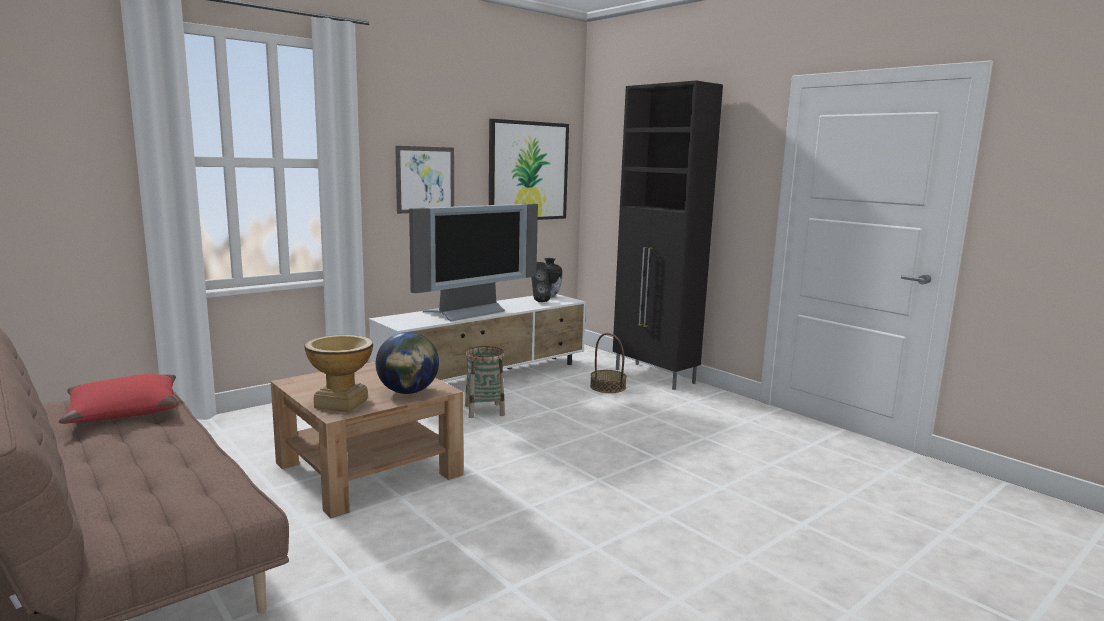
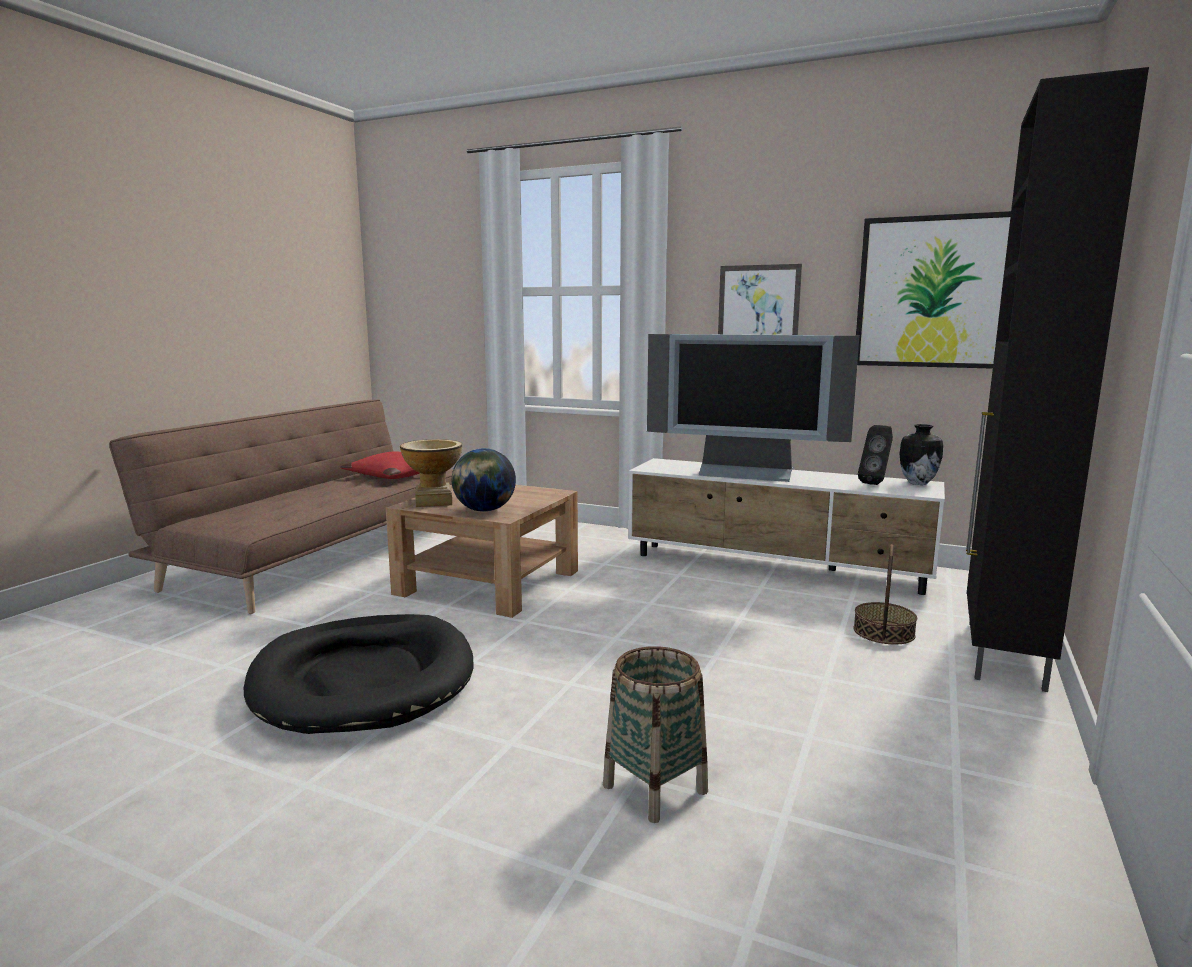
camera: 65 degrees right, 0 degrees up
basket [465,346,505,418] -> basket moved to [603,646,708,823]
none -> black dog bed [244,614,473,734]

